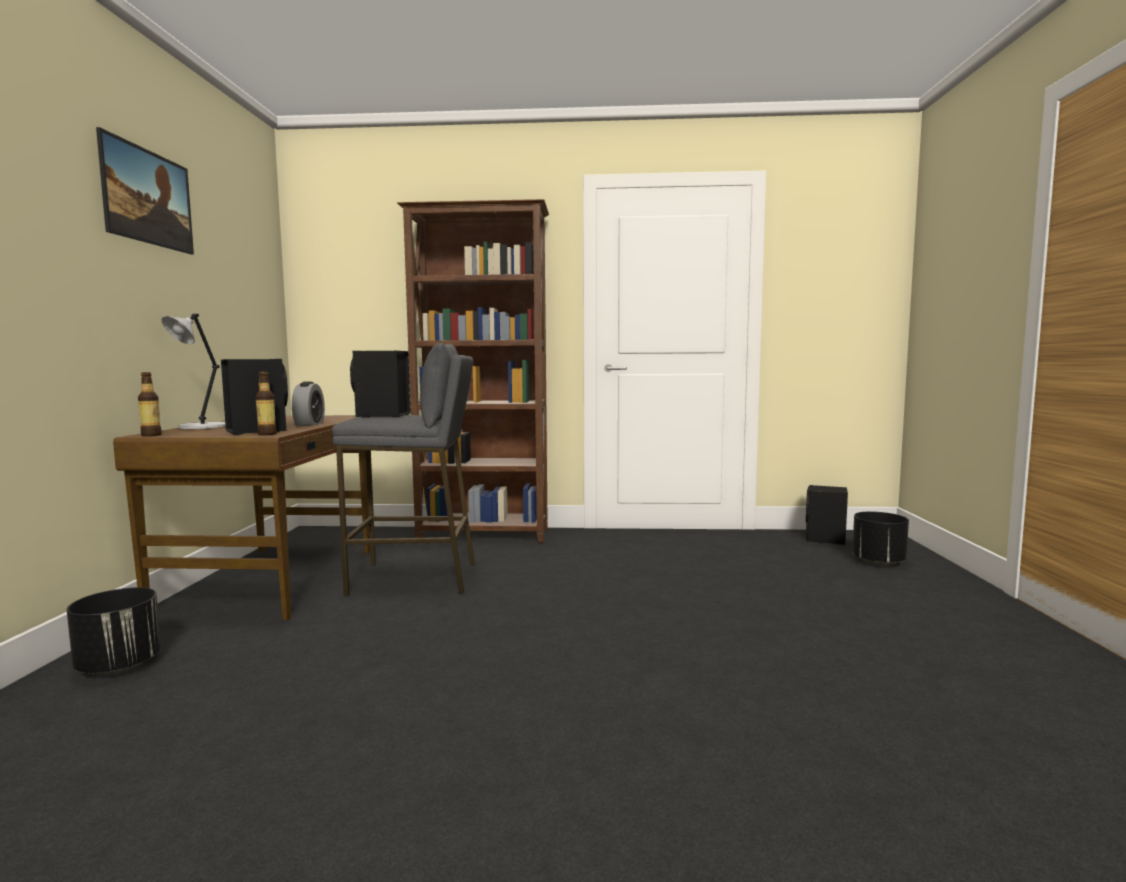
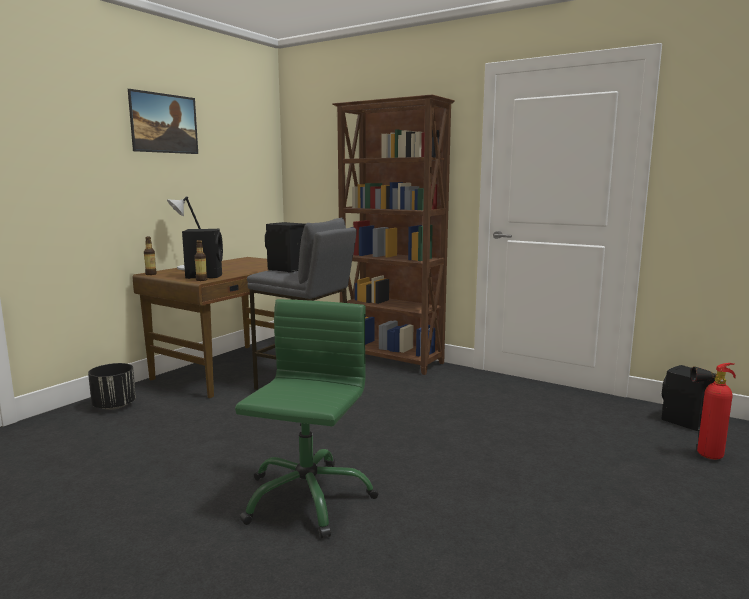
camera: 30 degrees right, 5 degrees up
alarm clock [292,382,325,426] -> none
black planter [852,512,909,566] -> fire extinguisher [691,363,736,459]
none -> green office chair [235,299,379,538]

